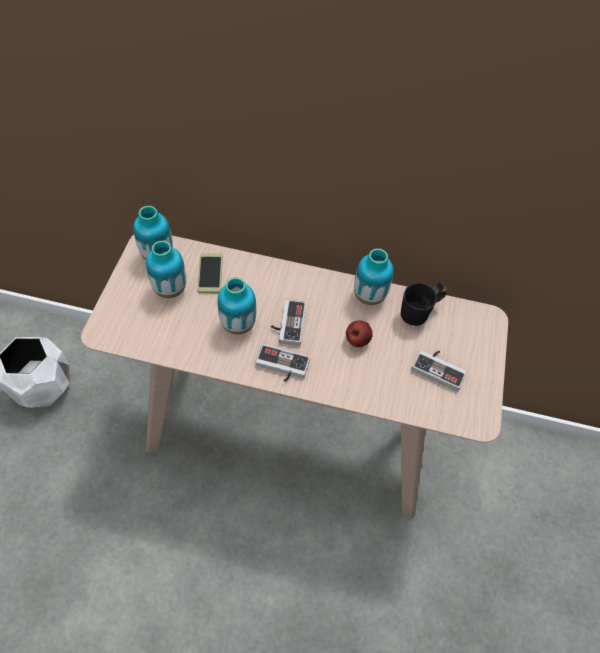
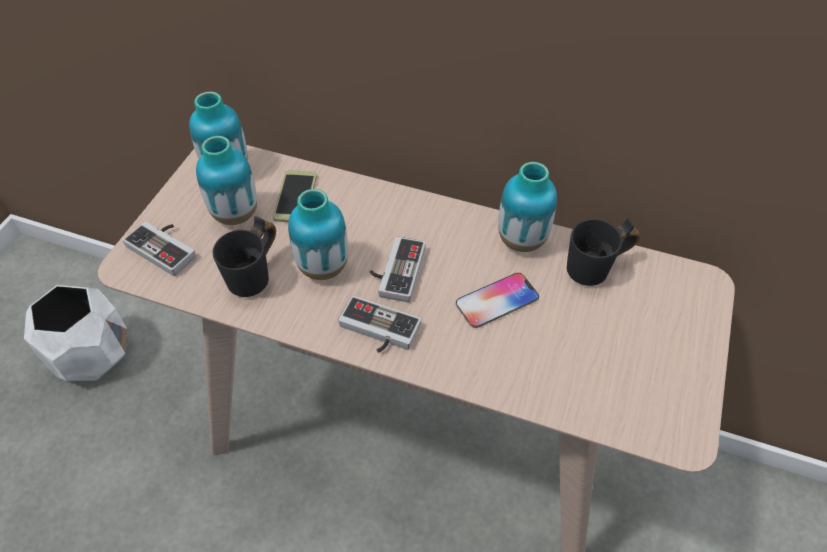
camera: 10 degrees right, 5 degrees down
apple [346,320,373,347] -> phone [456,273,539,328]
game controller [411,350,467,391] -> game controller moved to [122,221,196,276]
none -> black mug [213,216,276,297]

